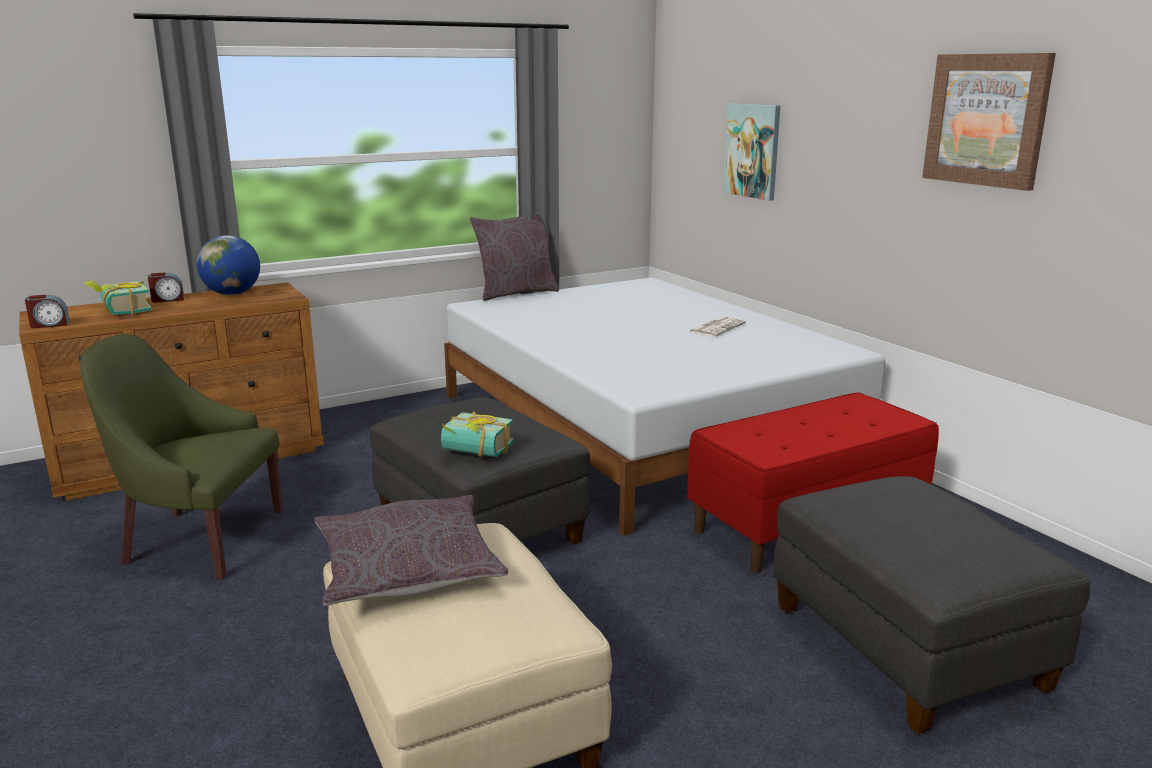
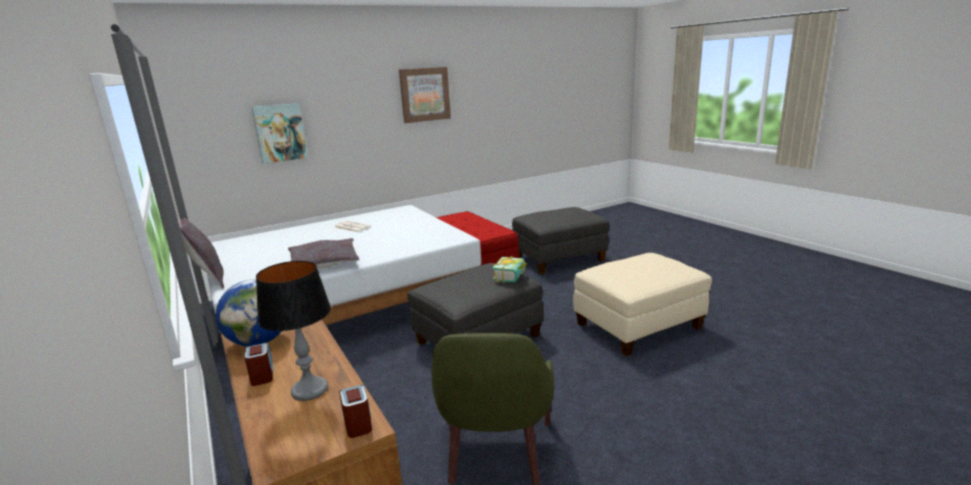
camera: 90 degrees left, 0 degrees up
book [85,280,152,316] -> table lamp [256,261,331,401]
grey pillow [315,495,508,606] -> grey pillow moved to [288,238,359,268]

